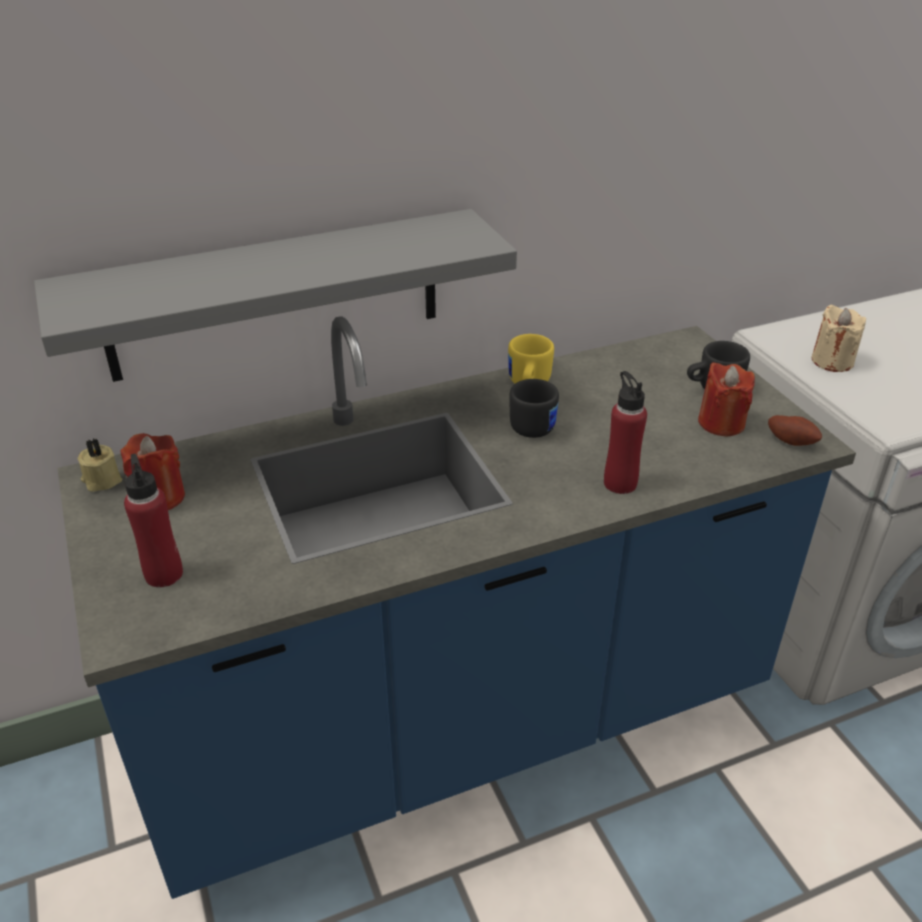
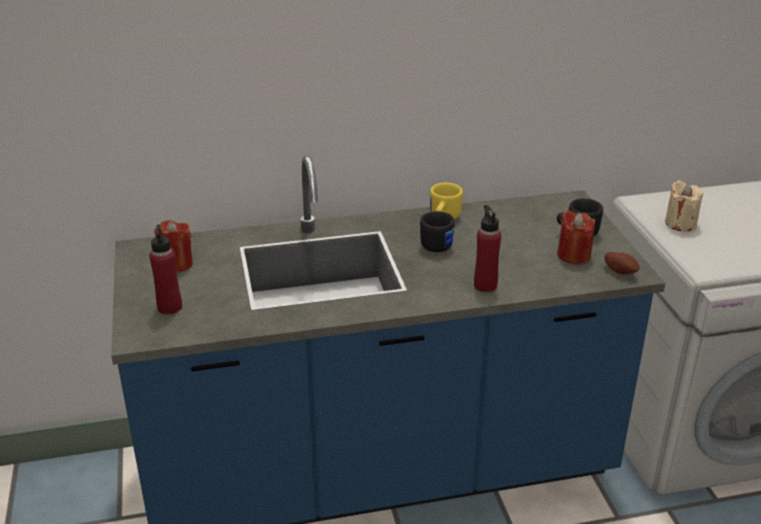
camera: 10 degrees right, 5 degrees down
grey shelf [34,209,517,382] -> none
beige candle [77,439,123,491] -> none

